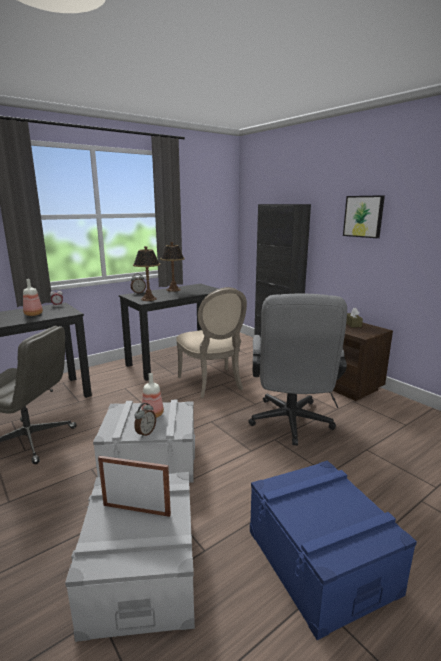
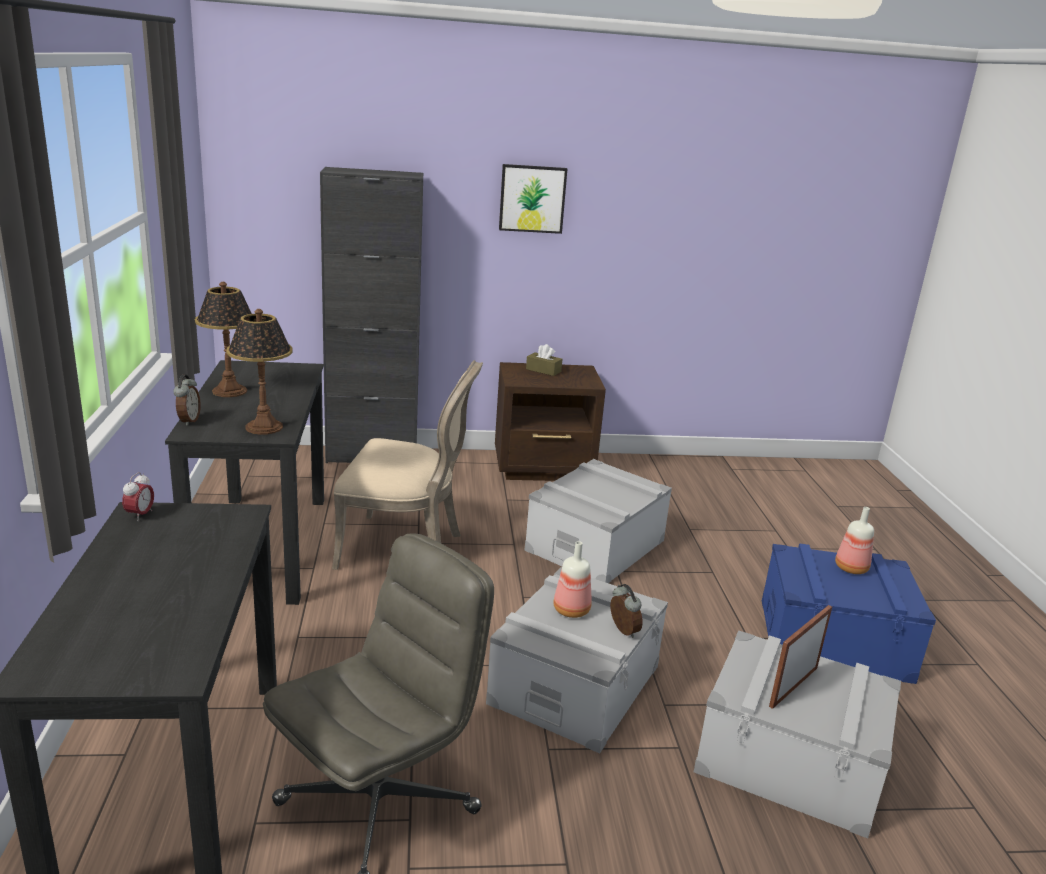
camera: 60 degrees left, 5 degrees up
bottle [23,279,43,316] -> bottle moved to [835,507,874,574]
grey office chair [248,294,347,445] -> grey storage box [525,459,672,583]

